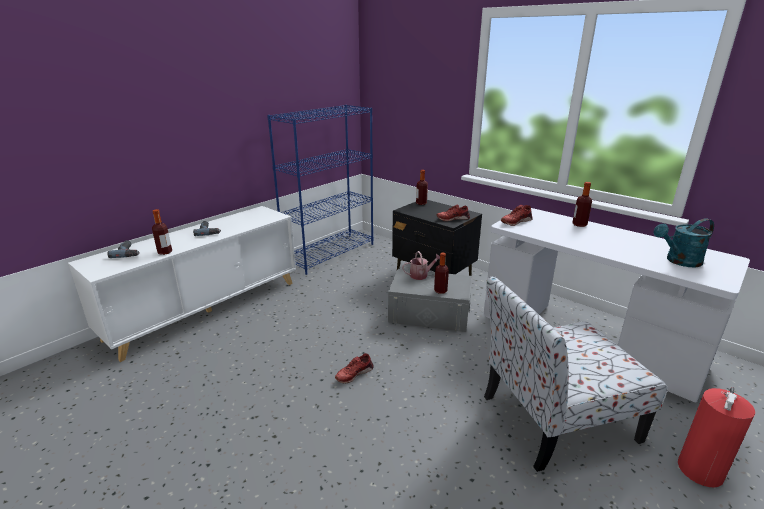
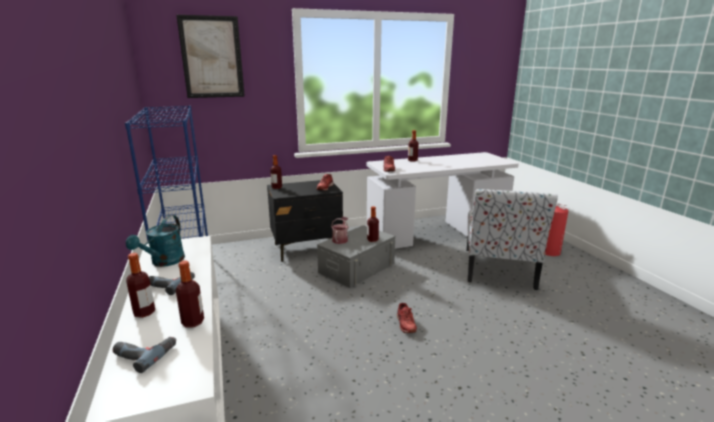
camera: 60 degrees left, 5 degrees down
turquoise watering can [653,218,714,267] -> turquoise watering can moved to [126,215,185,267]
none -> bottle [126,253,155,318]
none -> picture [176,15,245,98]

